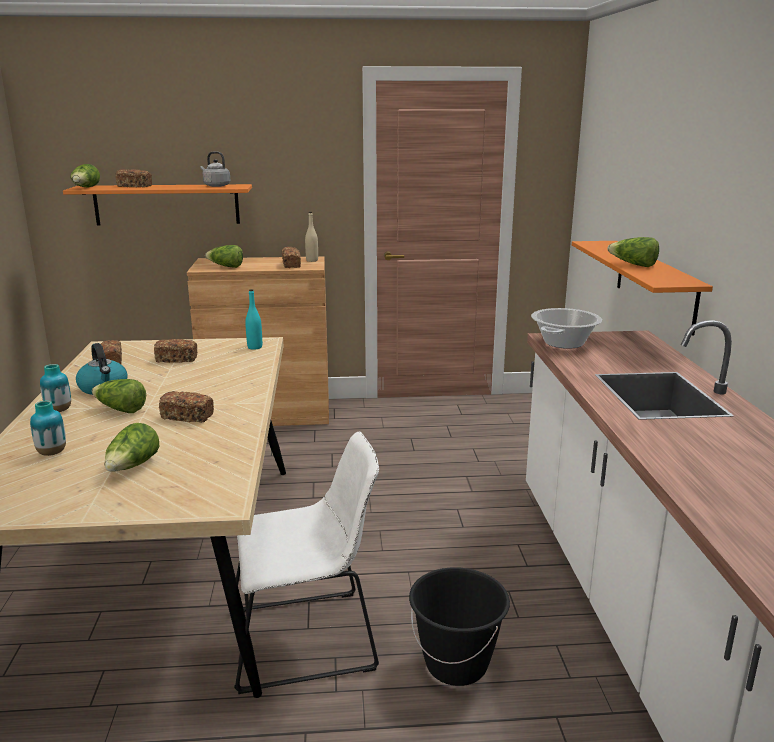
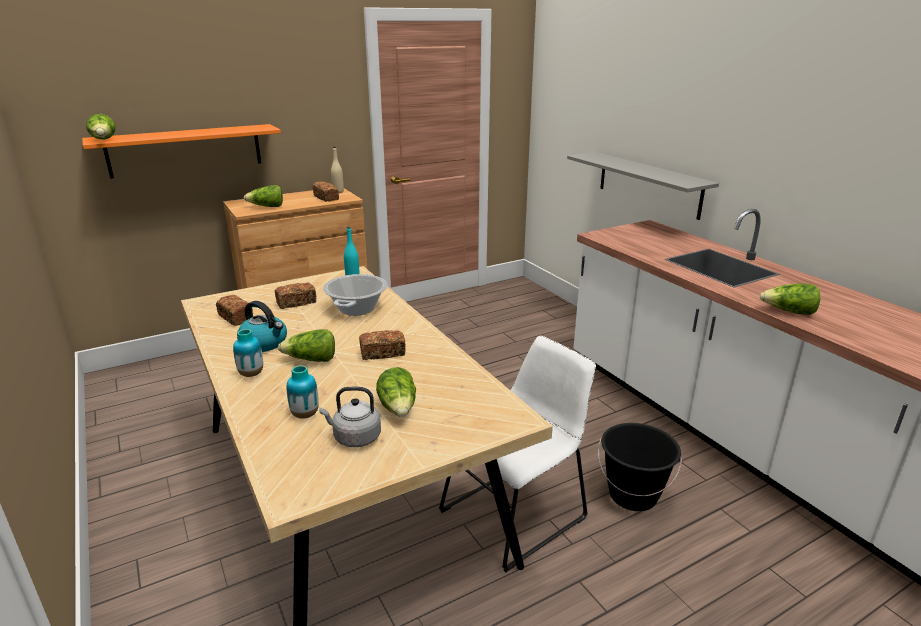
camera: 25 degrees left, 5 degrees up
bread [116,169,152,187] -> none
grey kettle [200,151,230,187] -> grey kettle moved to [319,387,381,447]
cooking pot [531,308,602,349] -> cooking pot moved to [323,274,387,316]
orange shelf [572,241,713,335] -> grey shelf [567,152,719,220]
lettuce [607,237,659,267] -> lettuce moved to [760,283,820,315]

